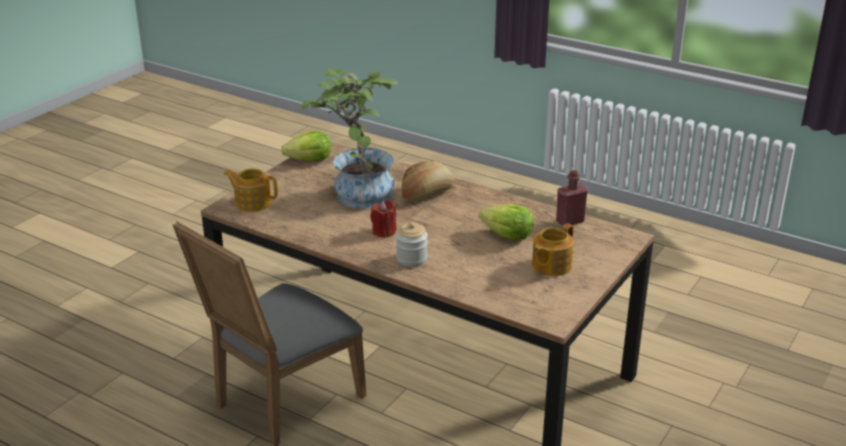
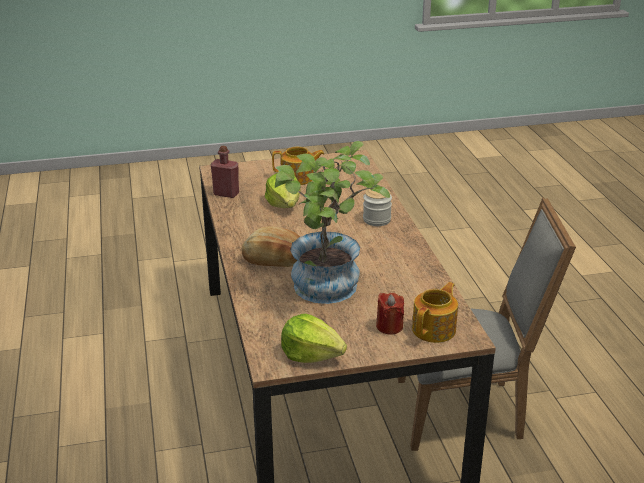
camera: 135 degrees left, 0 degrees up
teapot [224,169,278,212] -> teapot turned 120 degrees counterclockwise [412,282,458,343]
red candle [370,200,396,238] -> red candle moved to [376,292,404,335]

